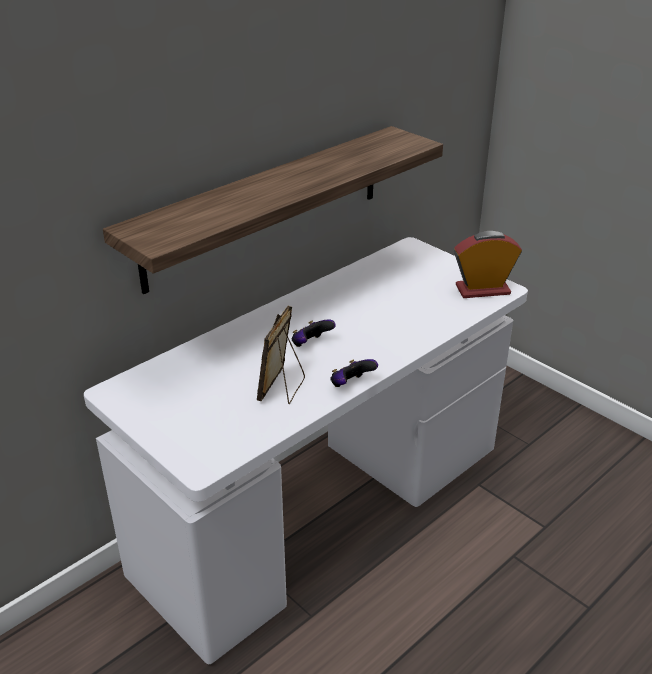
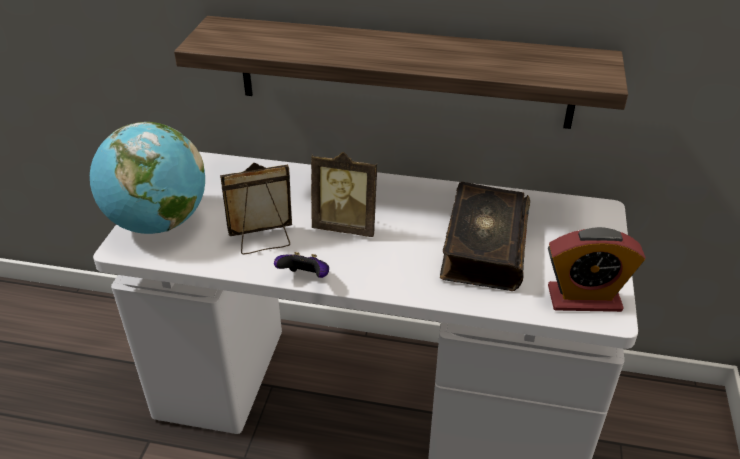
camera: 55 degrees right, 5 degrees up
game controller [292,319,336,347] -> picture frame [311,152,377,237]
alarm clock [454,231,522,298] -> alarm clock turned 135 degrees clockwise [548,227,646,312]
none -> globe [90,122,205,234]
none -> book [440,182,530,291]

